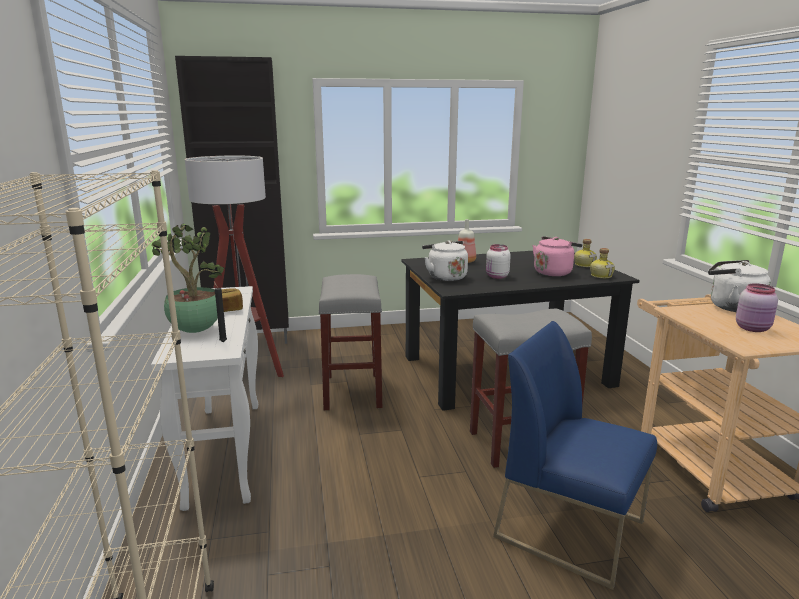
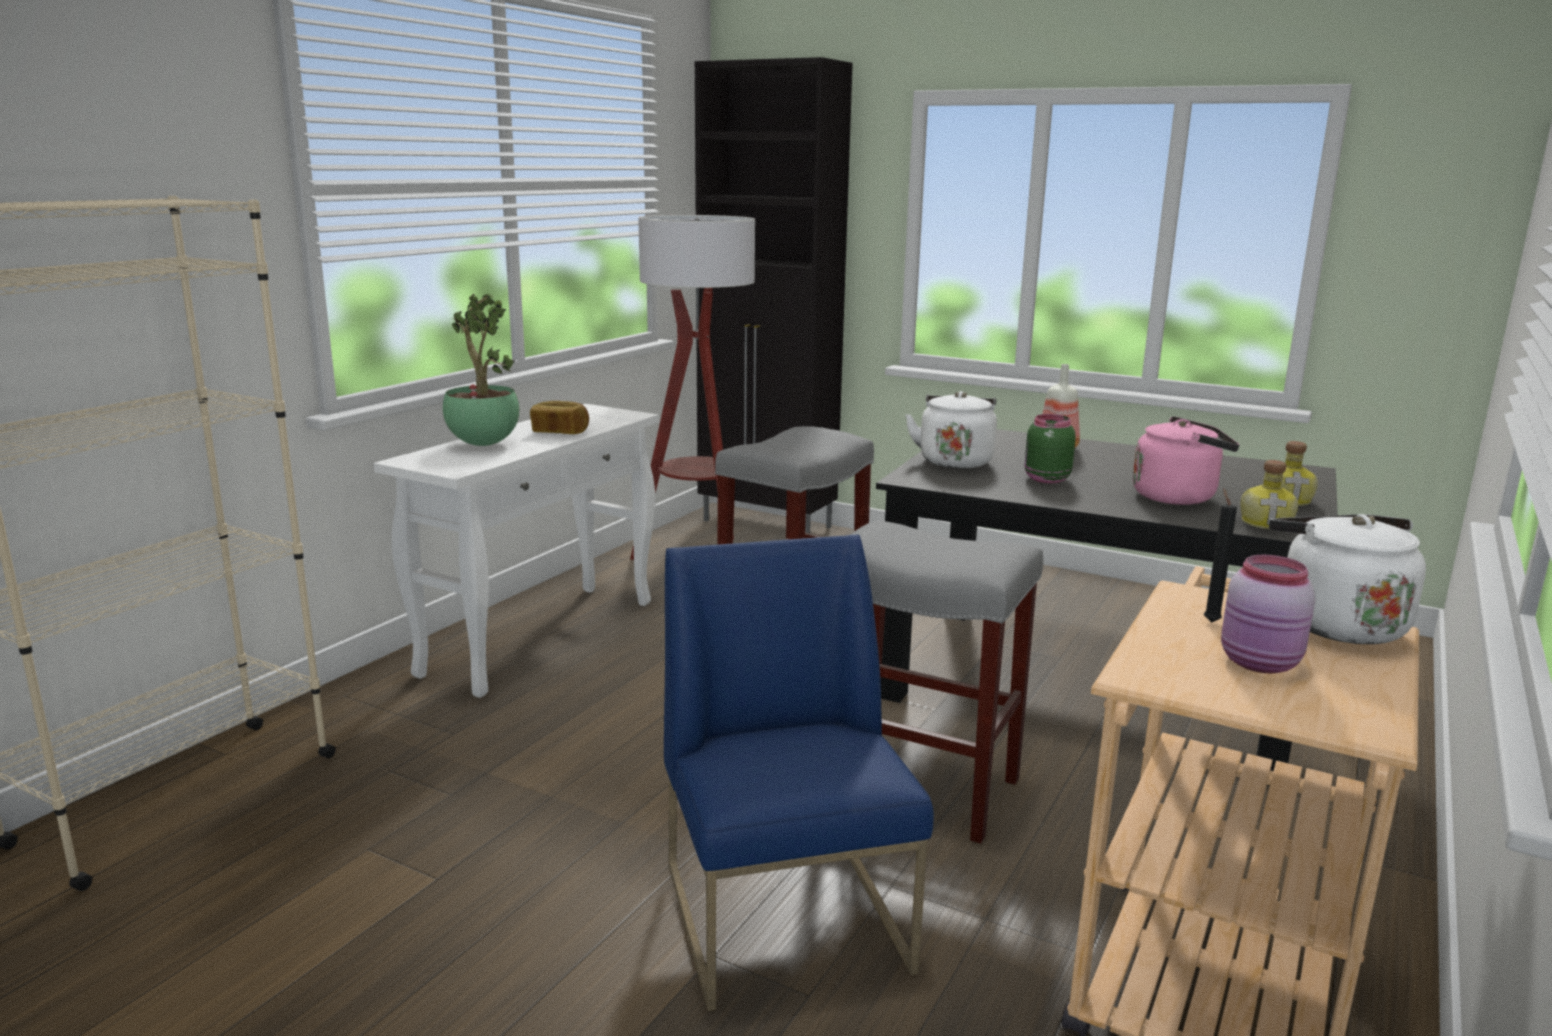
camera: 40 degrees right, 0 degrees up
black candle [214,282,227,342] -> black candle moved to [1204,488,1237,622]
white jar [486,244,511,279] -> green jar [1025,414,1076,483]

